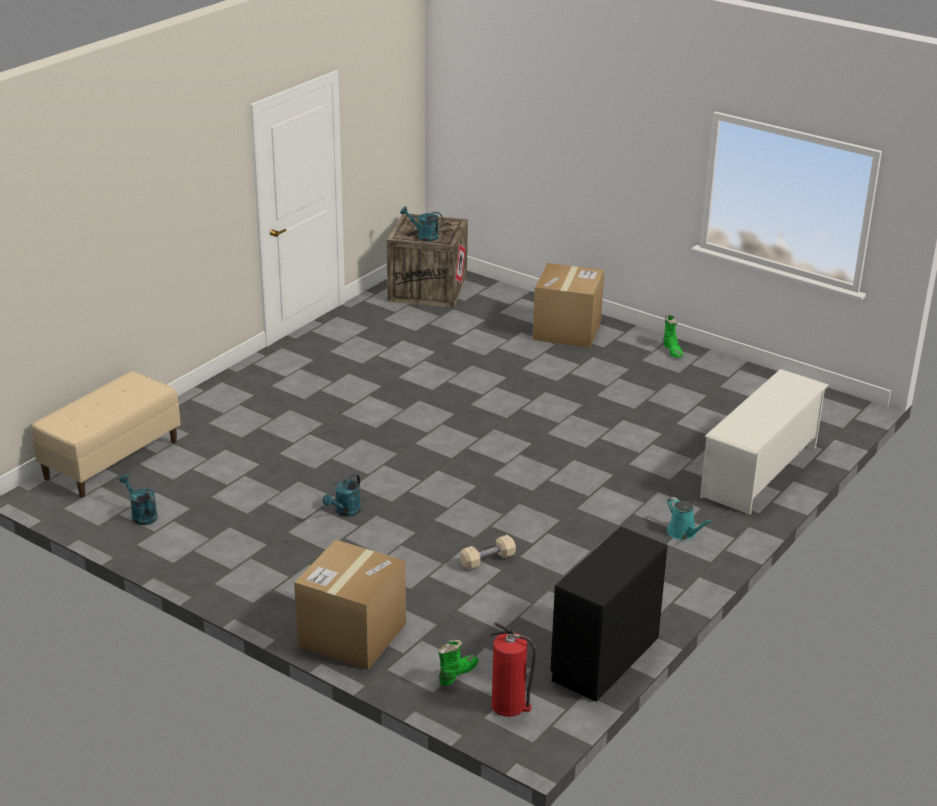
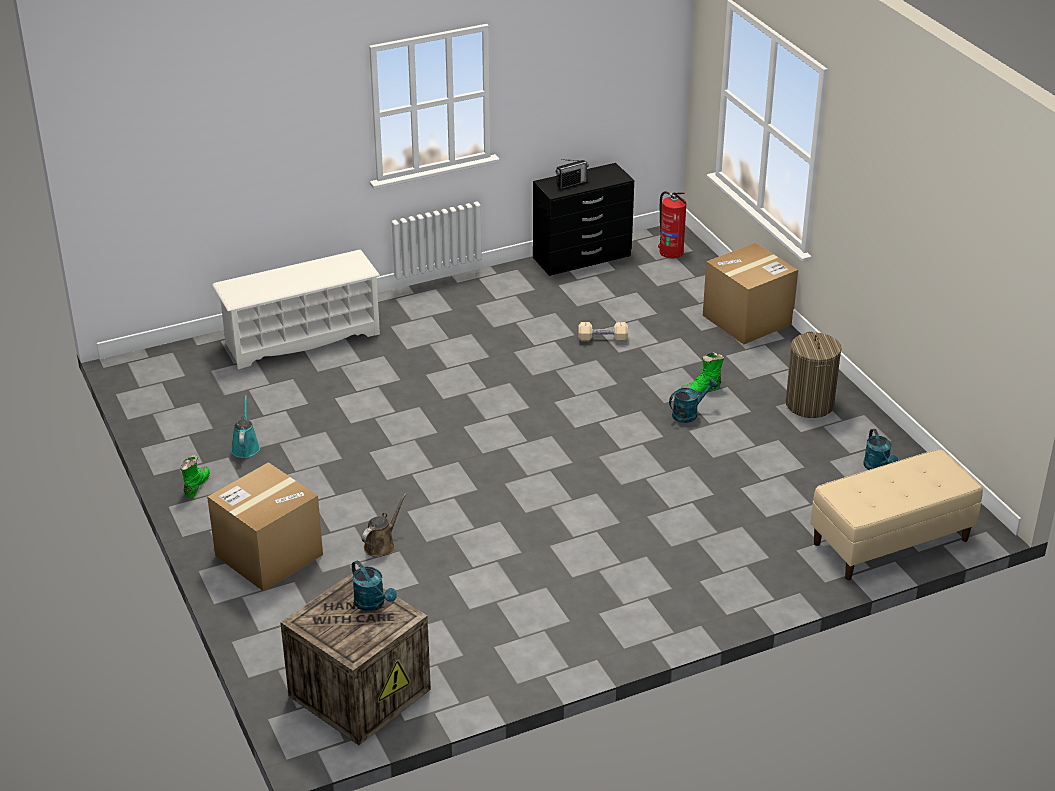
camera: 150 degrees left, 5 degrees up
green boot [438,640,478,686] -> green boot moved to [681,352,724,394]
turquoise watering can [667,497,713,540] -> turquoise watering can moved to [231,395,260,458]
none -> brown watering can [362,493,407,557]
none -> radio [556,159,589,189]
none -> laundry basket [786,331,842,418]

